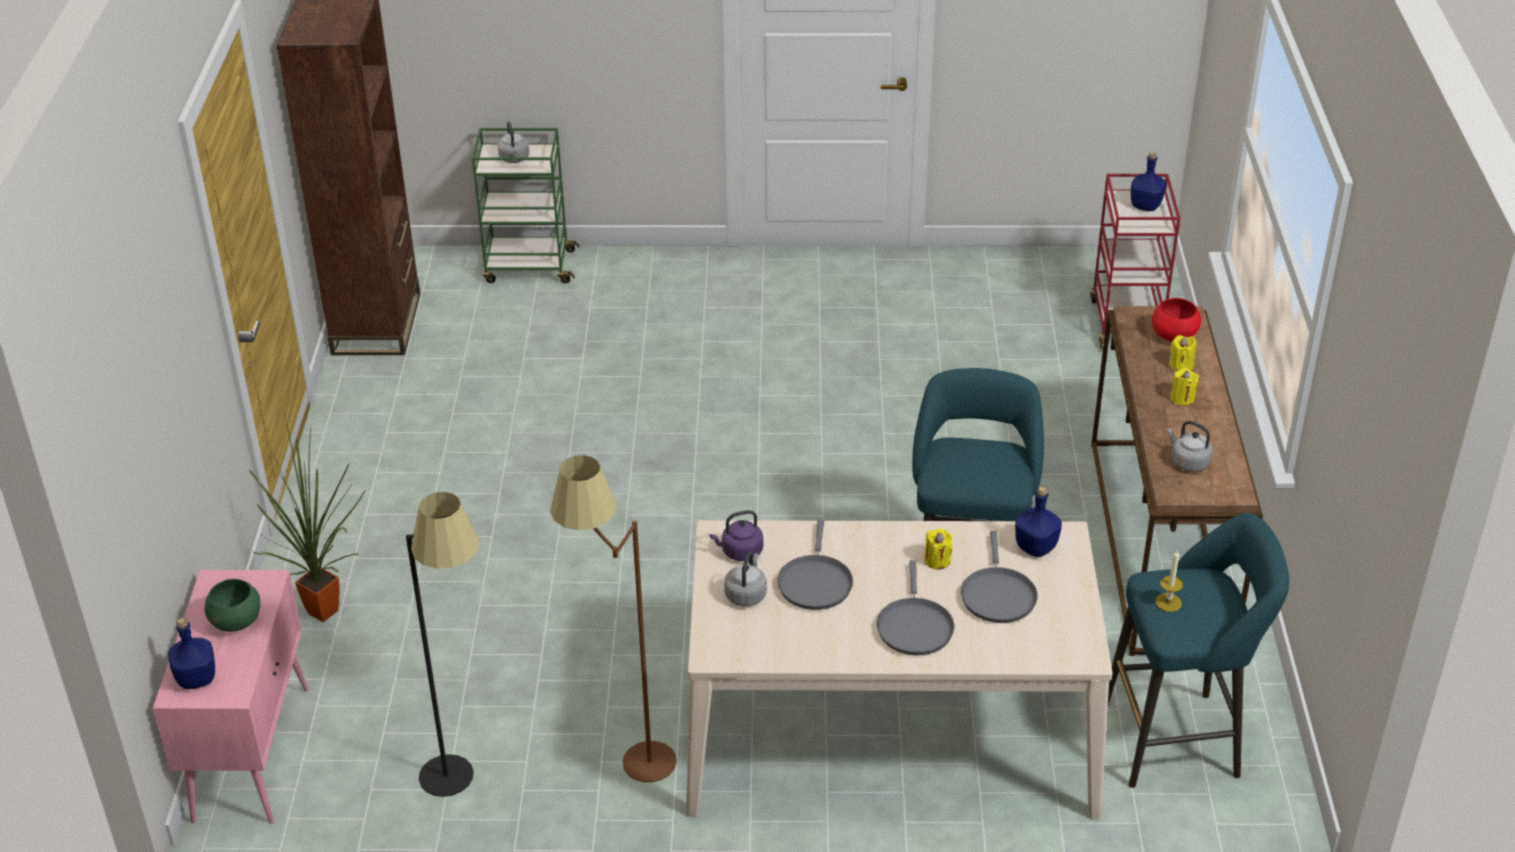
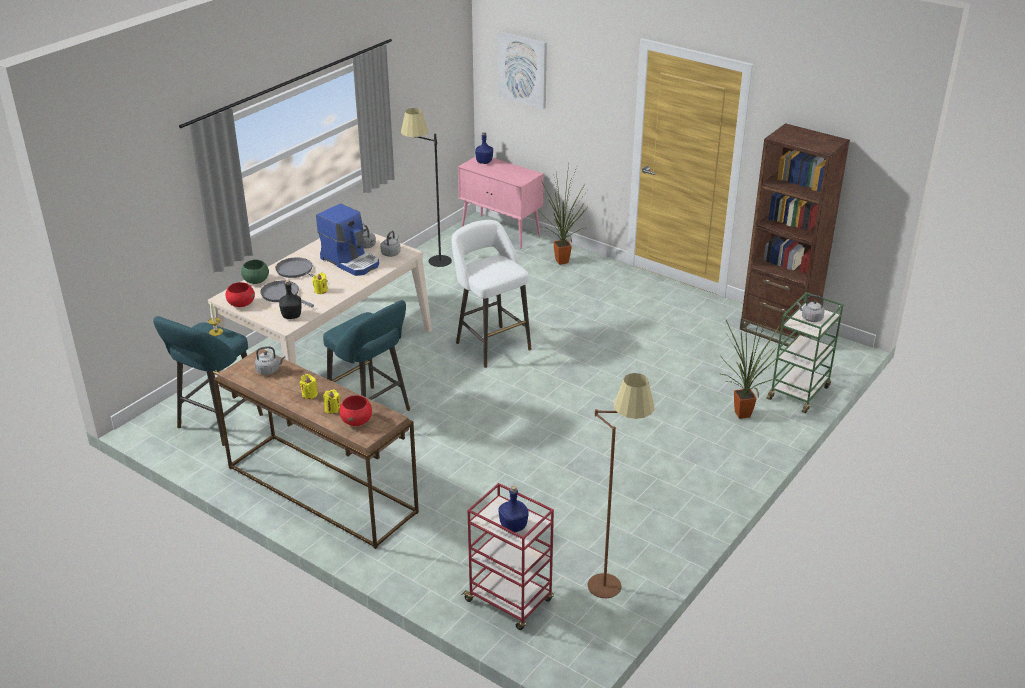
camera: 125 degrees right, 5 degrees down
green bowl [205,579,260,632] -> green bowl moved to [241,260,269,284]
brown floor lamp [550,455,677,782] -> brown floor lamp moved to [587,373,655,598]
purple kettle [709,510,763,561] -> grey kettle [380,231,401,257]
grey frying pan [777,519,853,610] -> coffee machine [316,203,379,276]
blue bottle [1015,487,1062,557] -> black bottle [279,280,301,319]
none -> red bowl [226,282,255,307]
none -> white stool [451,220,532,368]
none -> picture [498,31,547,109]
none -> potted plant [718,300,781,419]

